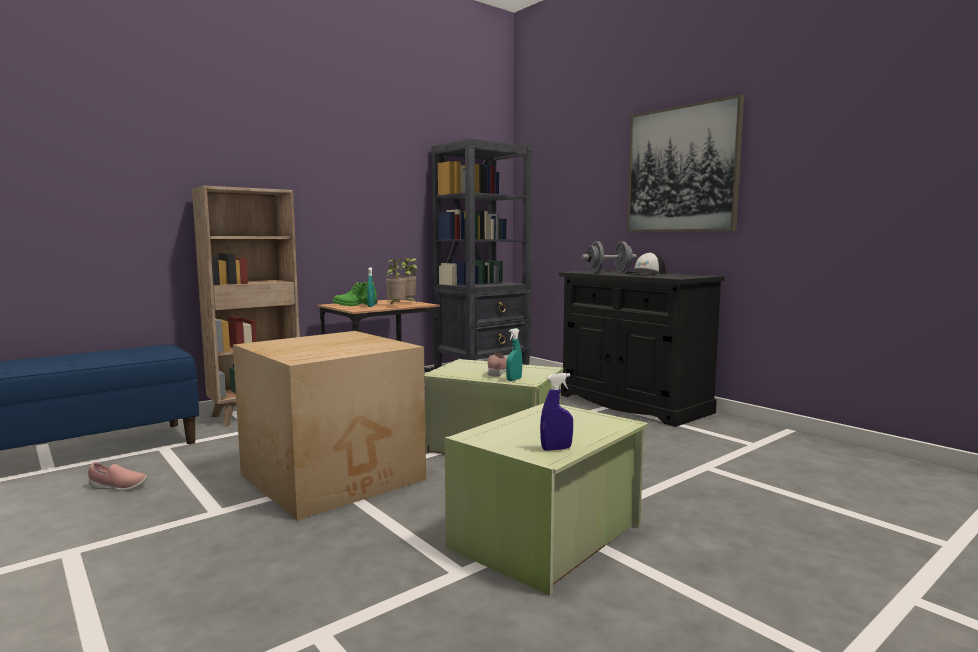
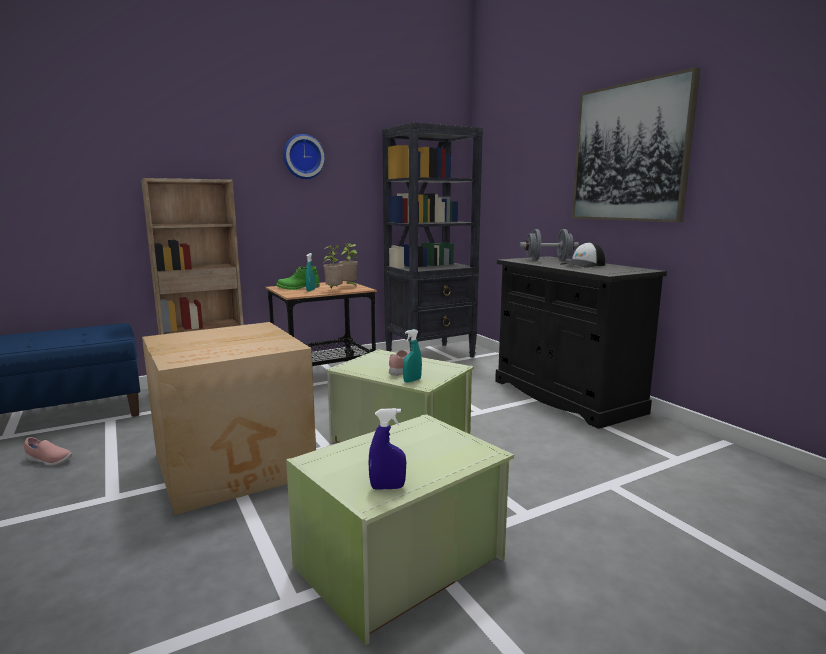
camera: 10 degrees right, 5 degrees up
none -> wall clock [283,134,325,179]

